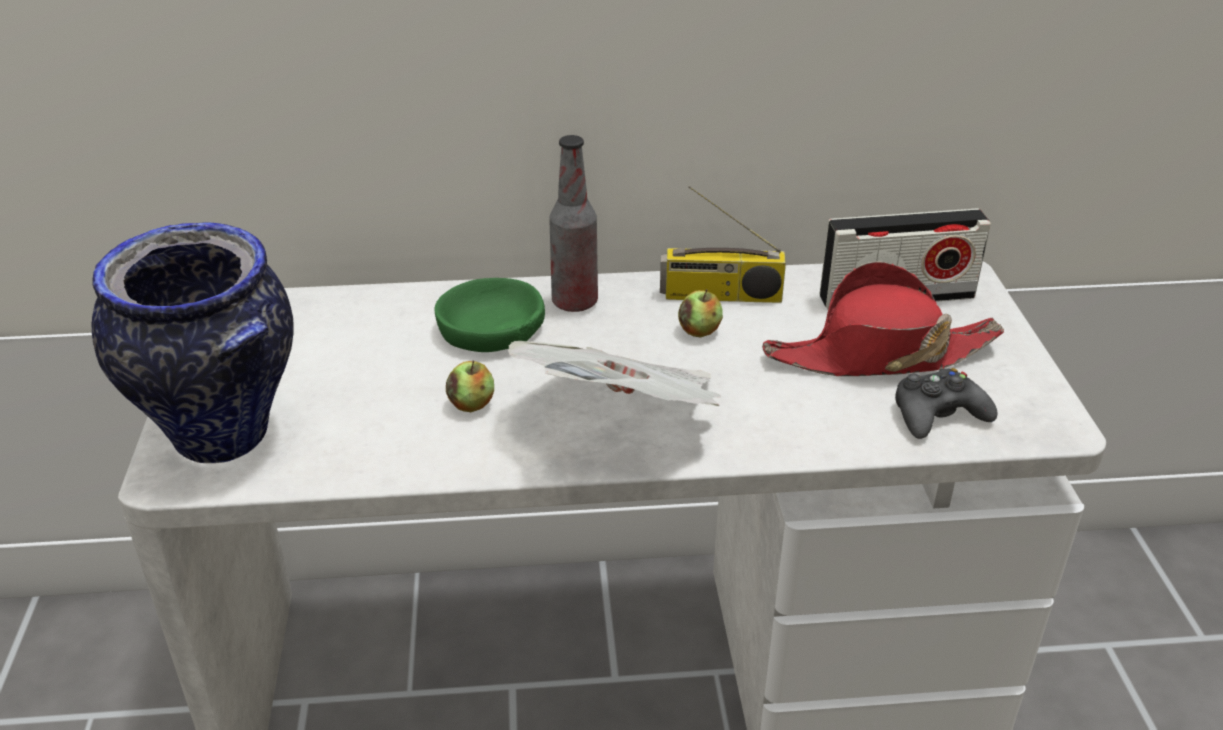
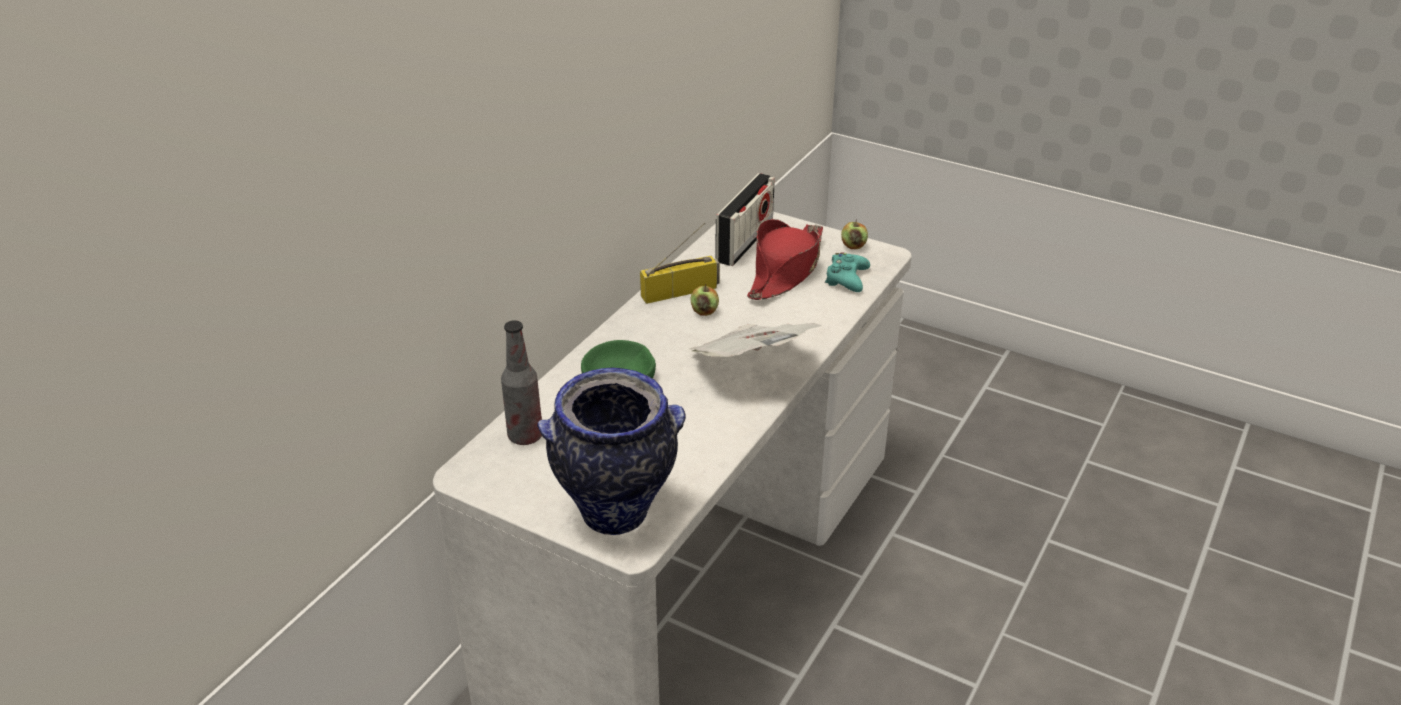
camera: 55 degrees left, 0 degrees up
apple [446,360,494,412] -> apple moved to [841,220,868,249]
bottle [549,135,598,312] -> bottle moved to [501,320,542,445]
radio [660,186,786,303] -> radio turned 150 degrees counterclockwise [640,223,720,304]
black game controller [895,368,997,439] -> turquoise game controller [825,252,870,292]

